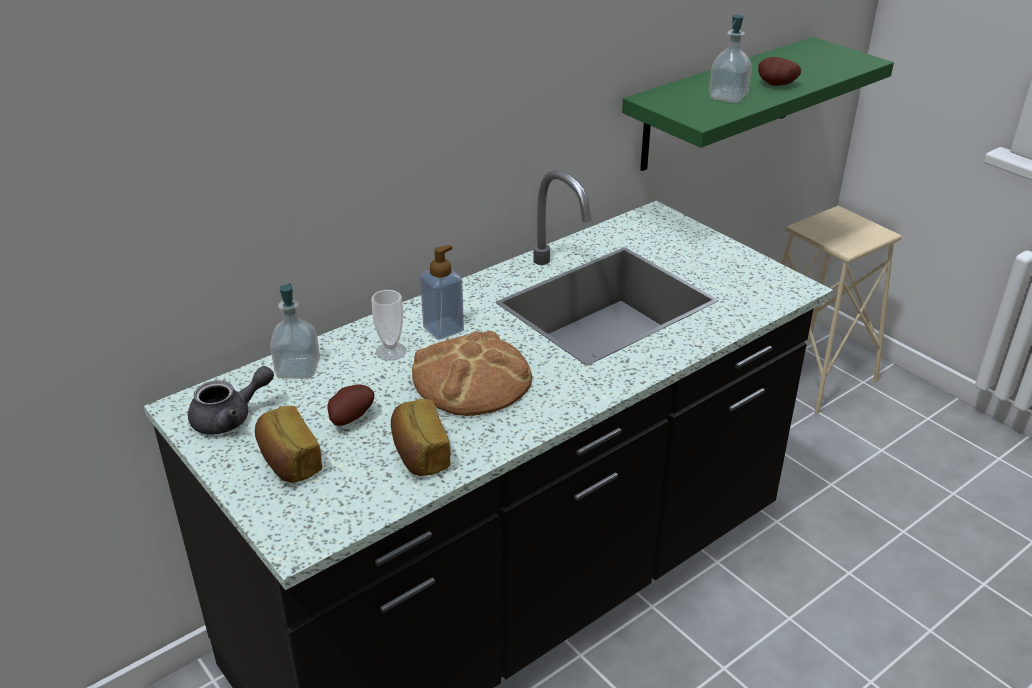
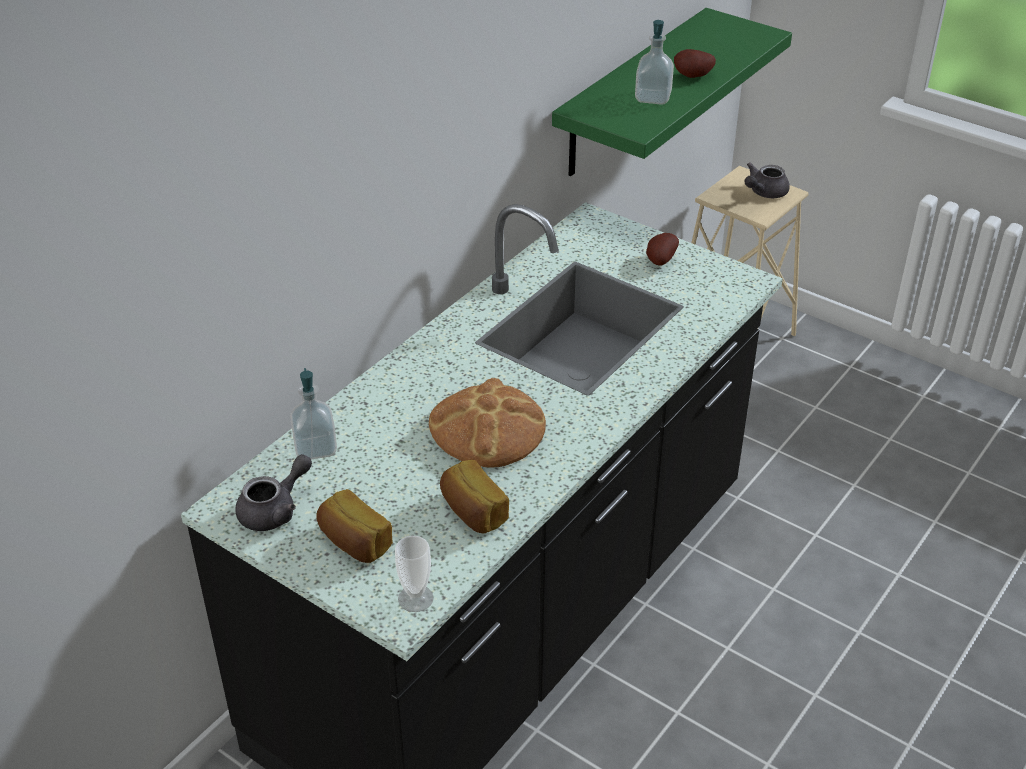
camera: 15 degrees left, 5 degrees up
potato [327,385,374,426] -> potato moved to [646,233,679,266]
cup [371,290,407,361] -> cup moved to [395,536,434,612]
soap dispenser [420,245,464,340] -> none
none -> grey teapot [744,163,790,198]

